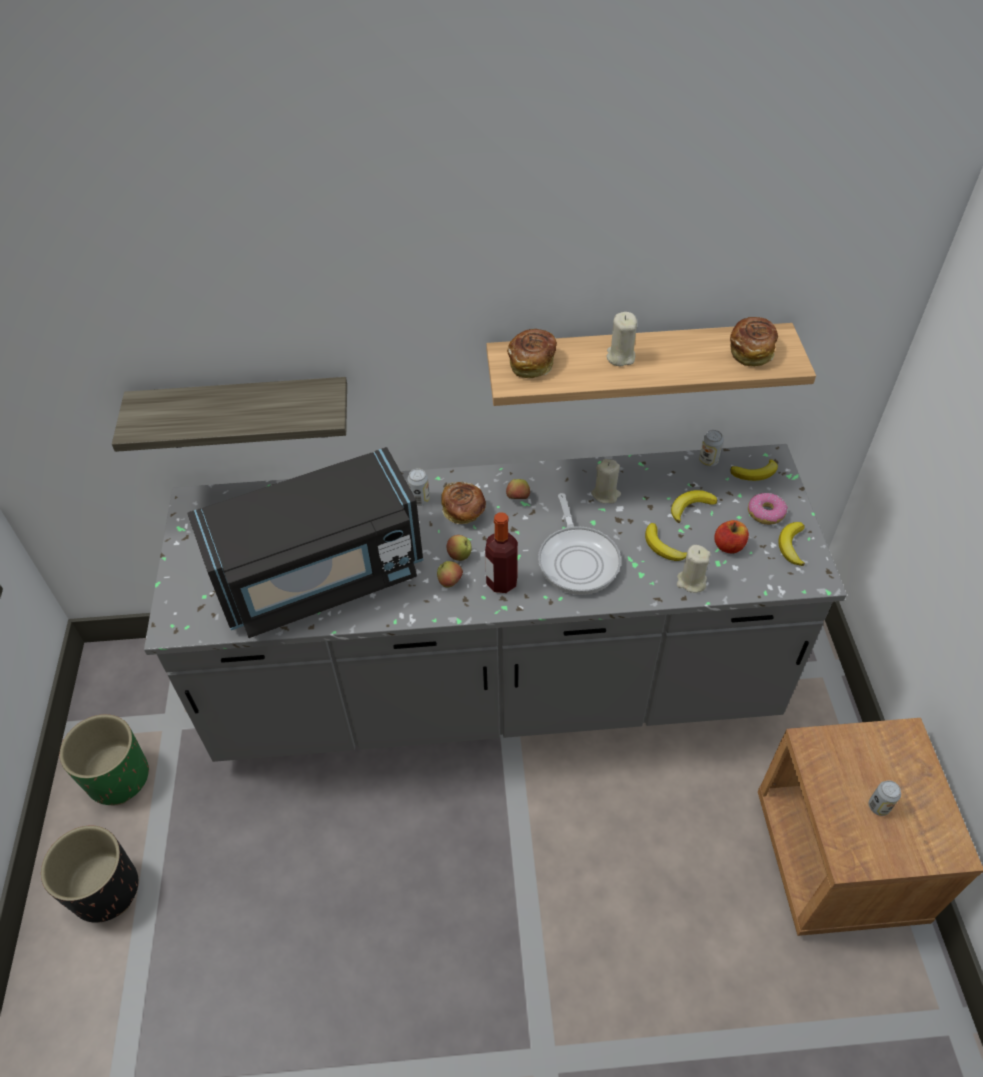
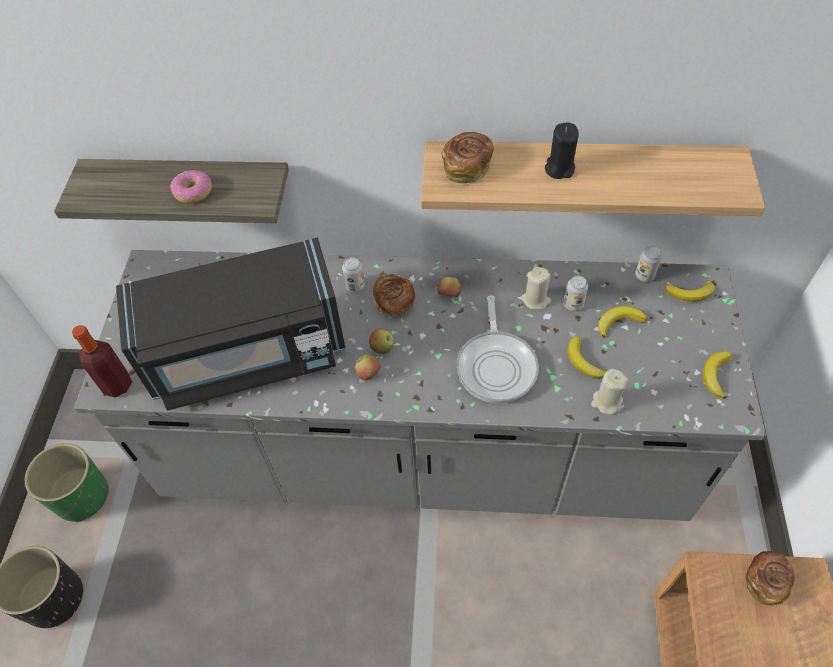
camera: 10 degrees right, 5 degrees up
bottle [485,512,518,593] -> bottle moved to [72,325,132,397]
beige candle [607,312,637,366] -> black candle [545,123,579,179]
apple [714,520,749,553] -> none
bread [730,317,778,366] -> bread moved to [746,551,795,606]
donut [748,493,788,525] -> donut moved to [170,170,212,203]
can [869,780,901,816] -> can moved to [564,275,588,311]

